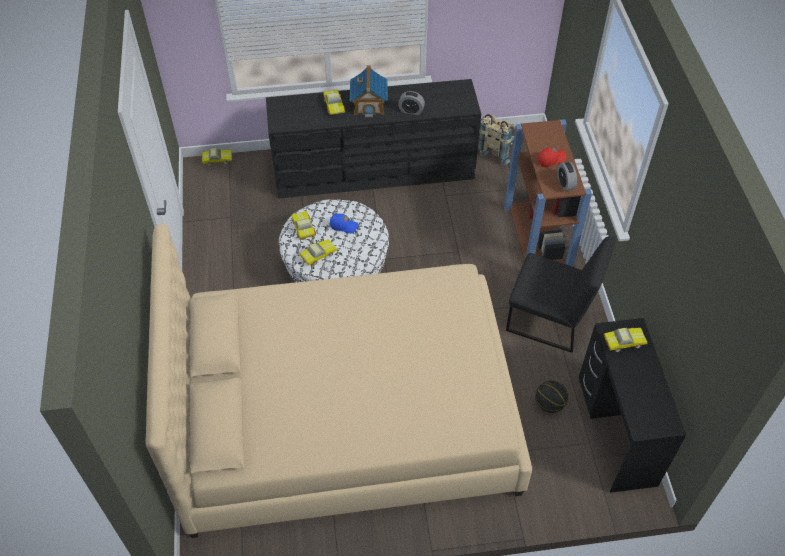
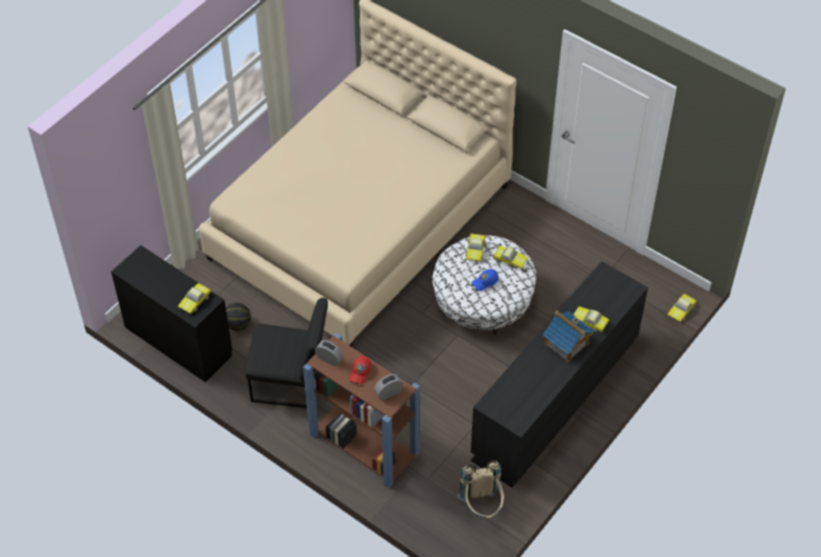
camera: 135 degrees right, 0 degrees up
alarm clock [398,91,425,115] -> alarm clock moved to [374,374,403,400]
black chair [506,236,616,353] -> black chair turned 150 degrees counterclockwise [245,297,328,408]

